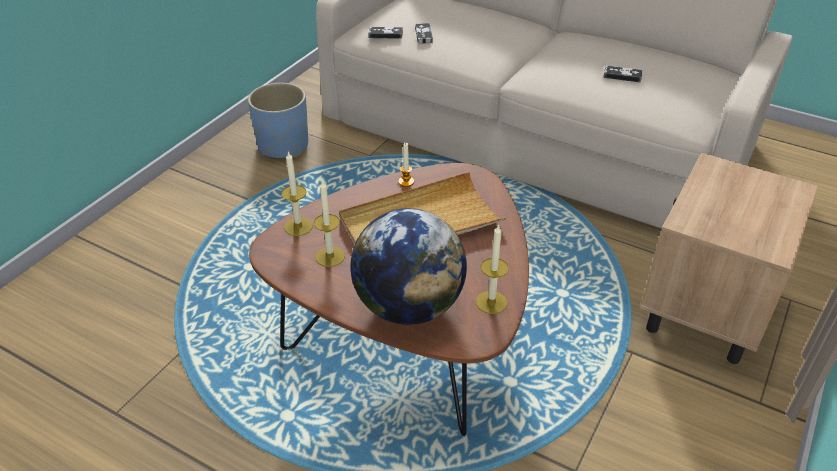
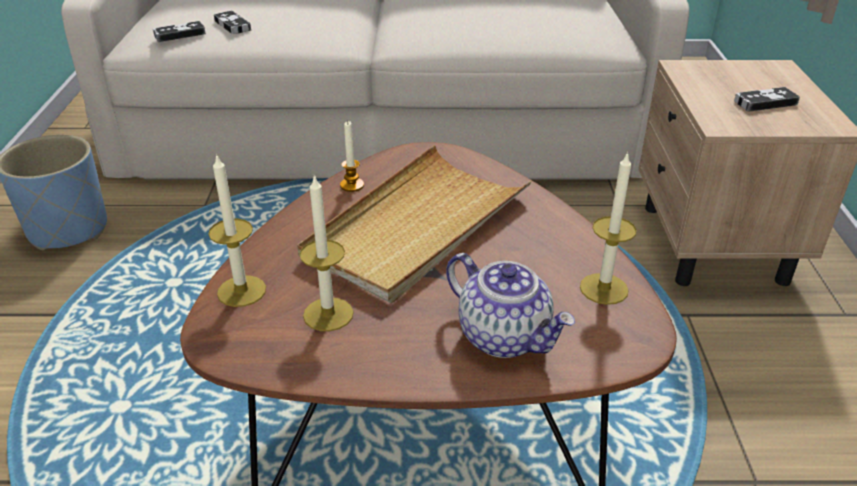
camera: 30 degrees left, 5 degrees down
globe [350,208,467,325] -> teapot [446,253,575,358]
game controller [603,66,642,82] -> game controller moved to [734,87,800,112]

